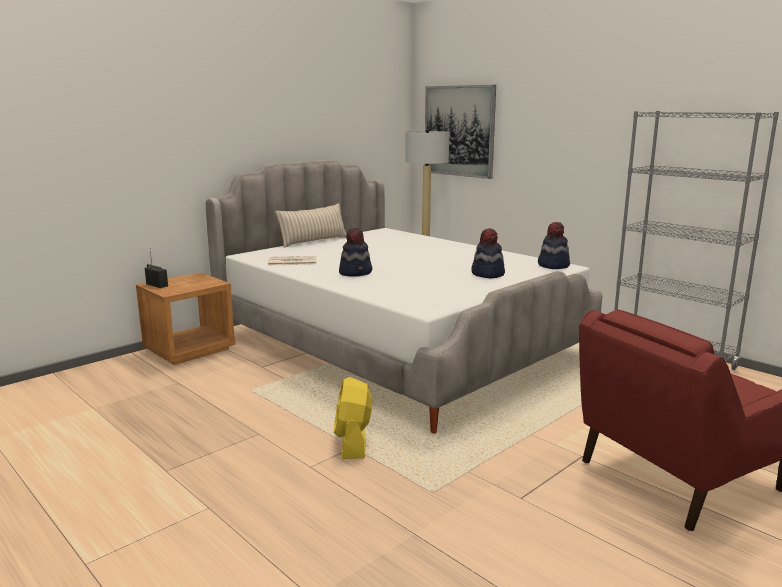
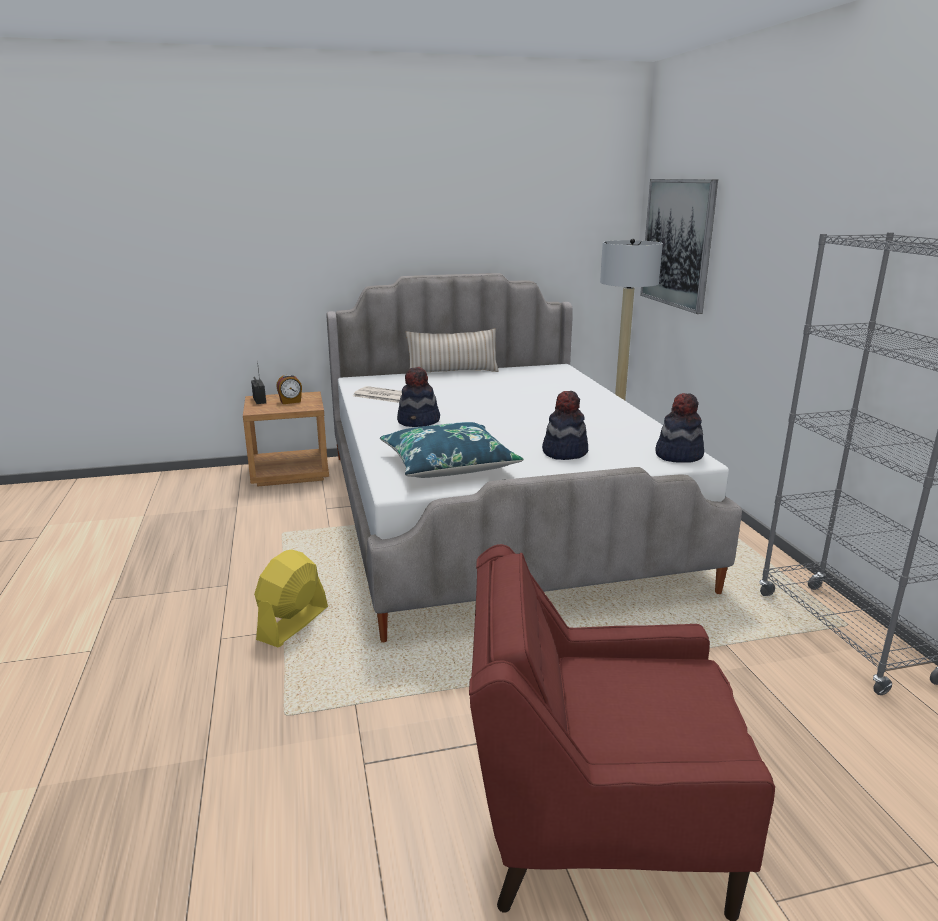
camera: 30 degrees right, 5 degrees up
none -> alarm clock [276,374,302,404]
none -> blue pillow [380,422,524,478]

